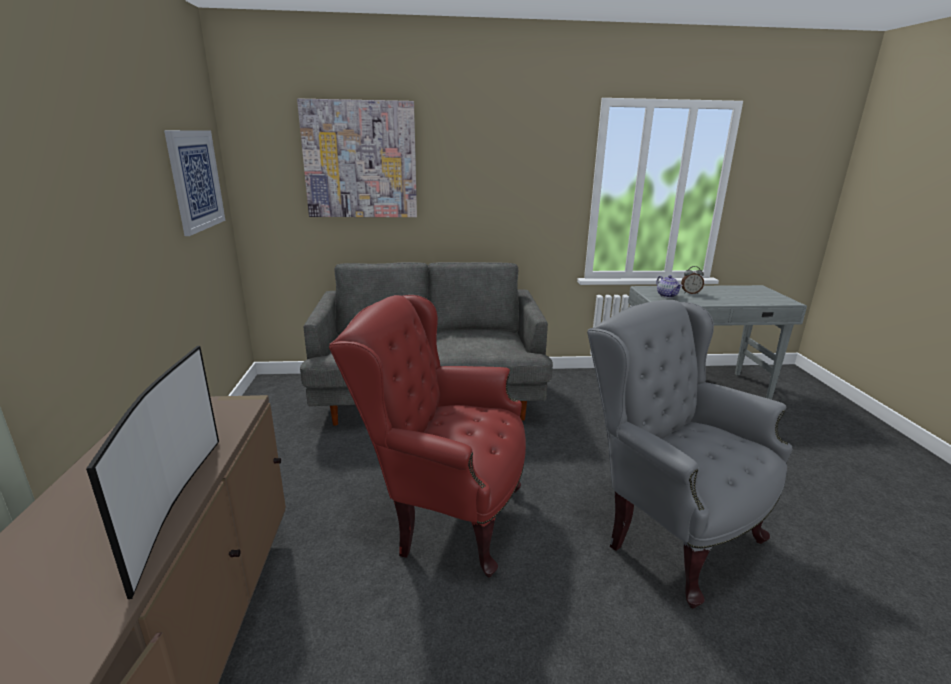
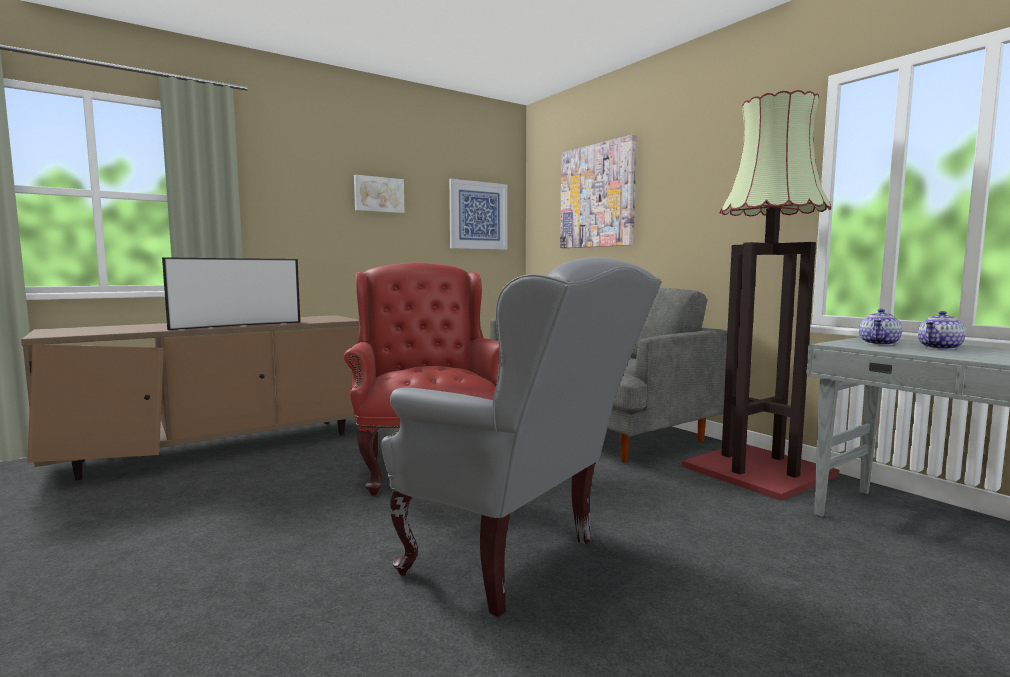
camera: 60 degrees right, 15 degrees down
grey armchair [587,300,792,608] -> grey armchair turned 105 degrees clockwise [381,257,661,617]
alarm clock [681,266,704,294] -> teapot [918,311,966,350]
none -> picture [354,175,405,213]
none -> floor lamp [681,90,839,501]

